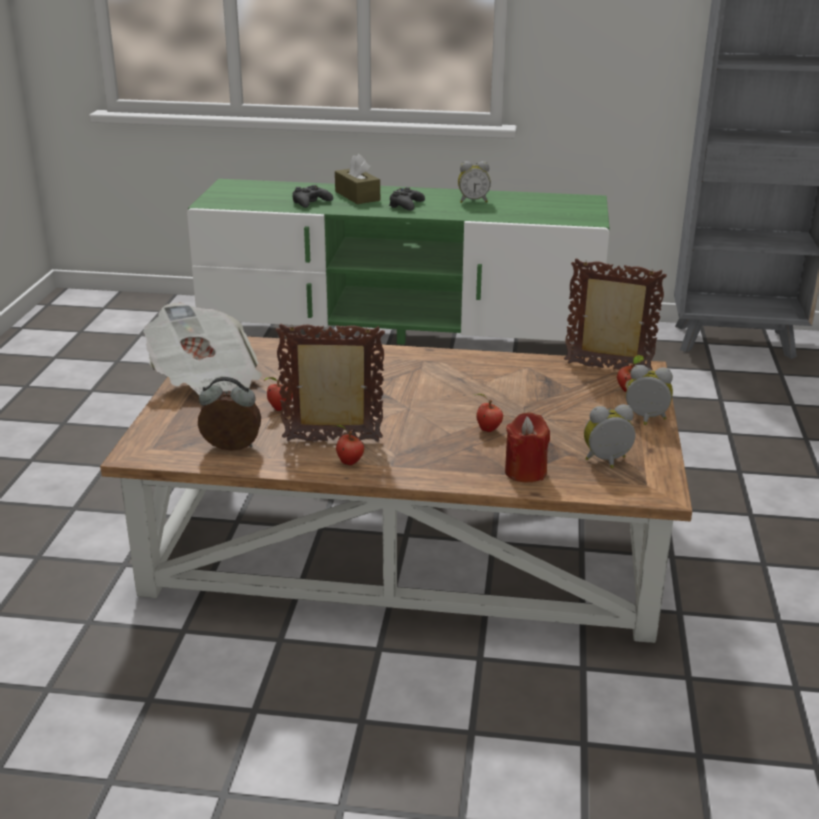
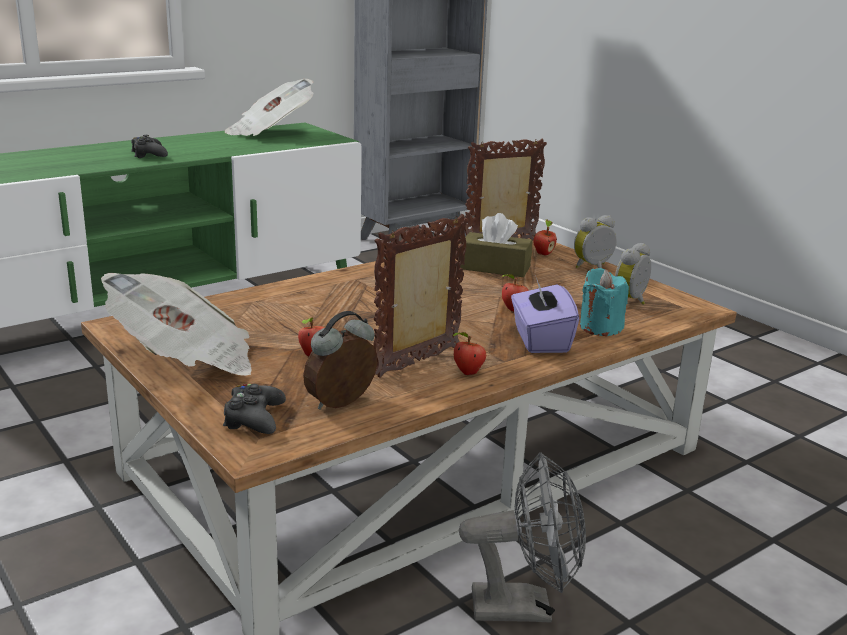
camera: 45 degrees left, 5 degrees down
black game controller [293,185,333,208] -> black game controller moved to [223,384,286,434]
brown tissue box [335,154,380,204] -> brown tissue box moved to [460,213,532,277]
alarm clock [458,161,491,203] -> none
red candle [505,412,550,483] -> turquoise candle [580,268,629,336]
none -> newspaper [225,79,314,136]
none -> grey fan [459,452,586,623]
none -> purple tissue box [511,275,579,353]

